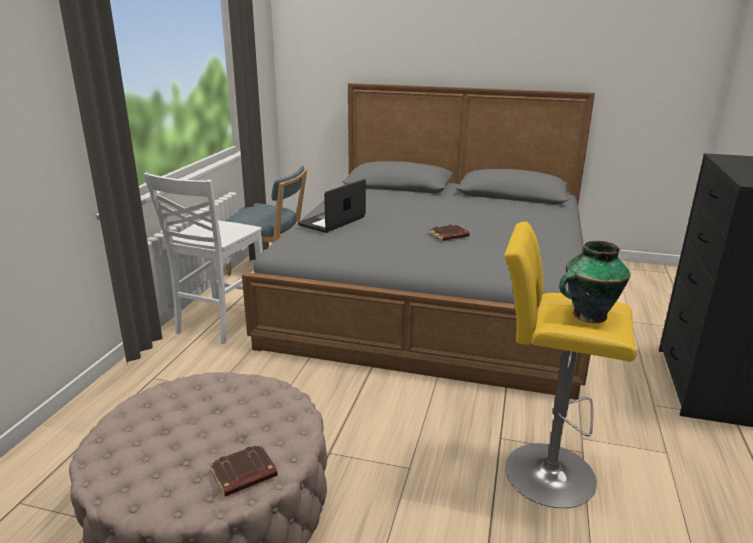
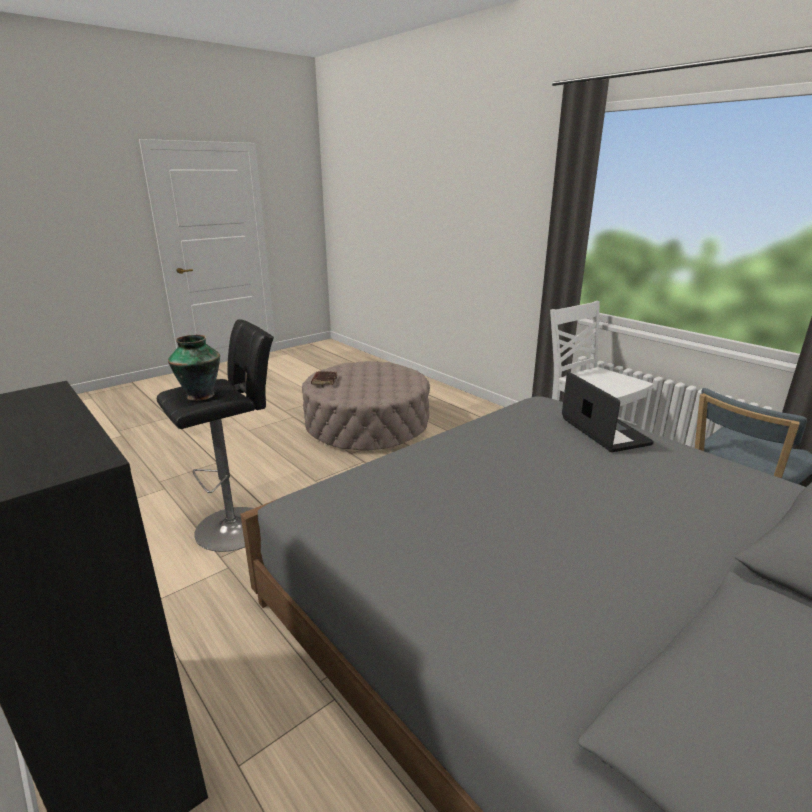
camera: 125 degrees right, 0 degrees up
brown book [430,224,470,241] -> none
yellow stool [504,222,637,508] -> black stool [157,319,274,552]

